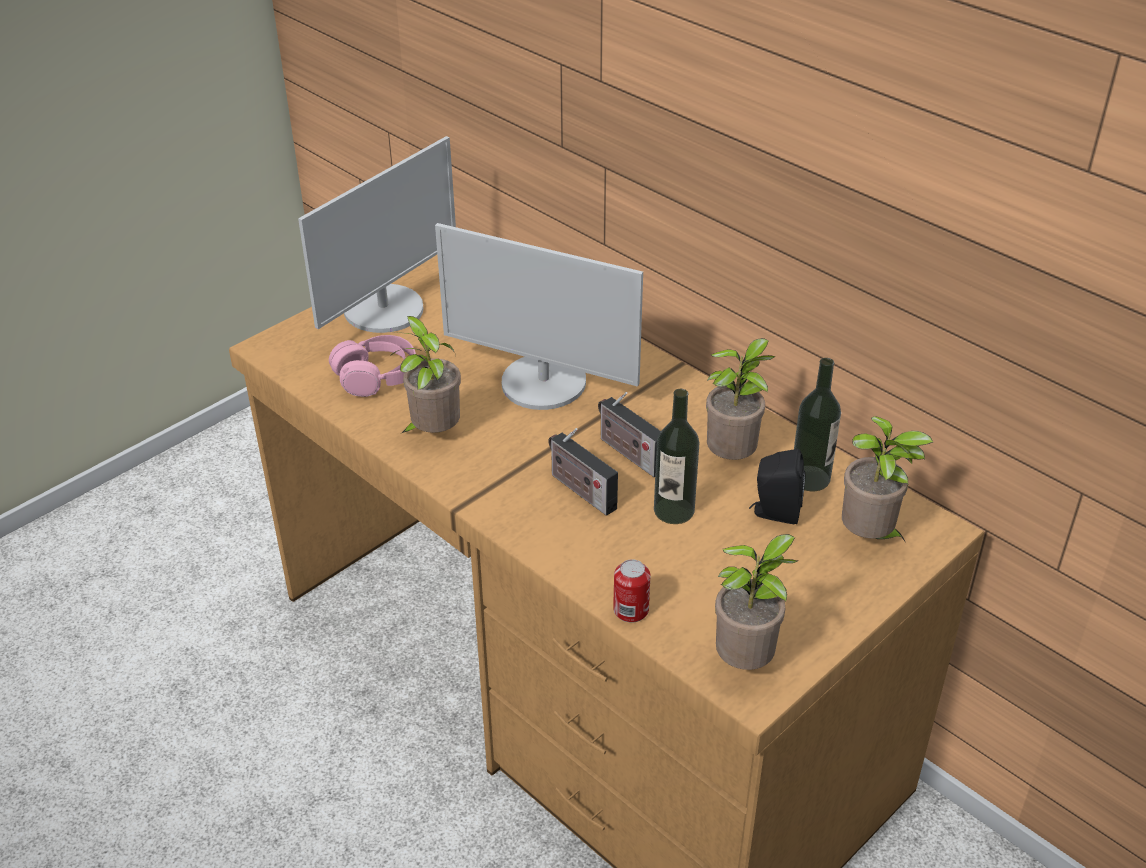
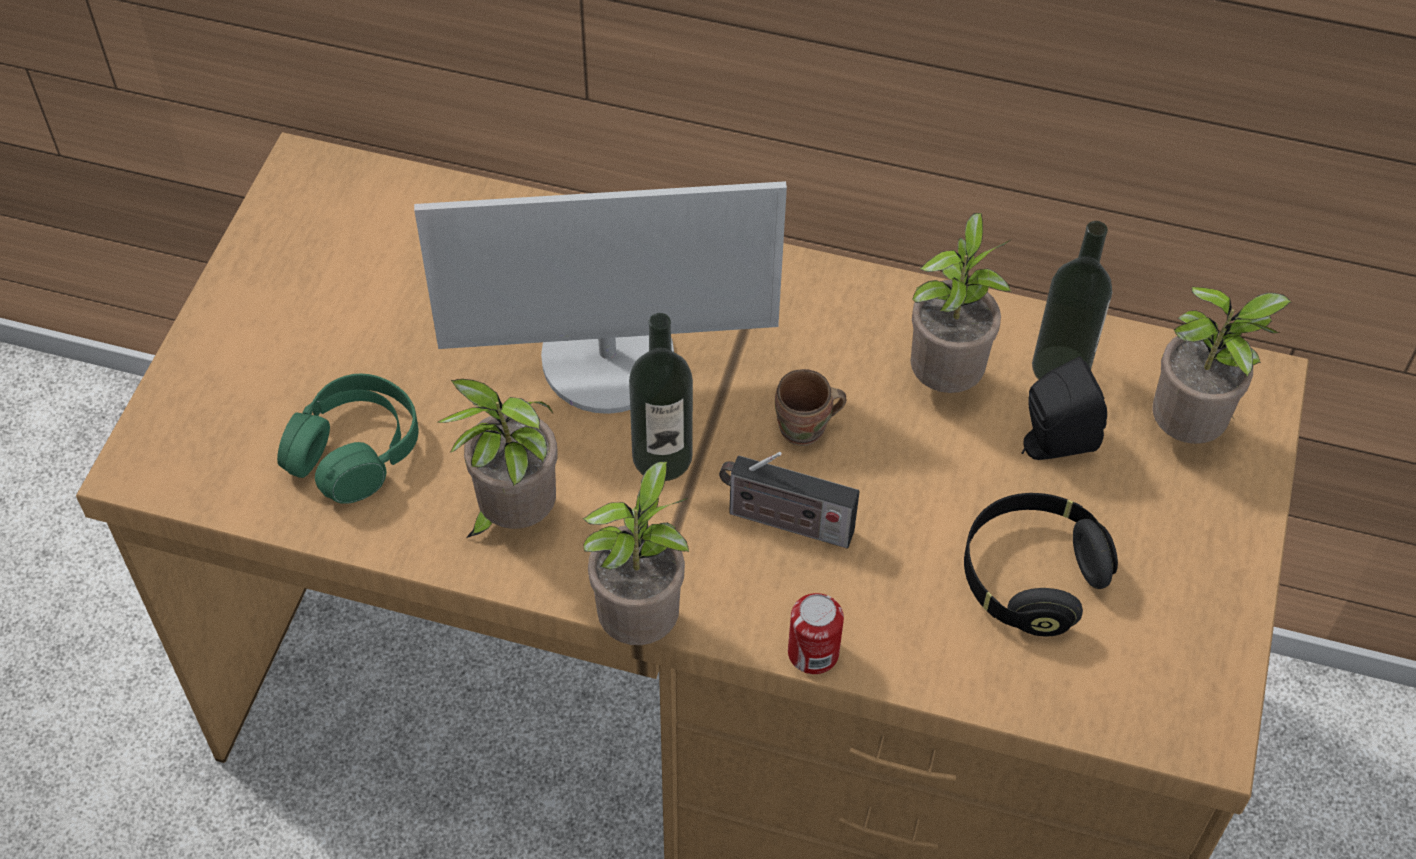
camera: 30 degrees left, 15 degrees up
monitor [298,136,456,333] -> none
pink headphones [329,335,416,397] -> green headphones [277,373,419,504]
radio [598,392,660,477] -> brown mug [775,369,846,446]
can [613,559,650,623] -> can moved to [788,593,844,674]
bottle [654,389,699,524] -> bottle moved to [629,313,693,481]
potted plant [715,534,797,670] -> potted plant moved to [583,461,689,645]
none -> black headphones [964,493,1118,636]

